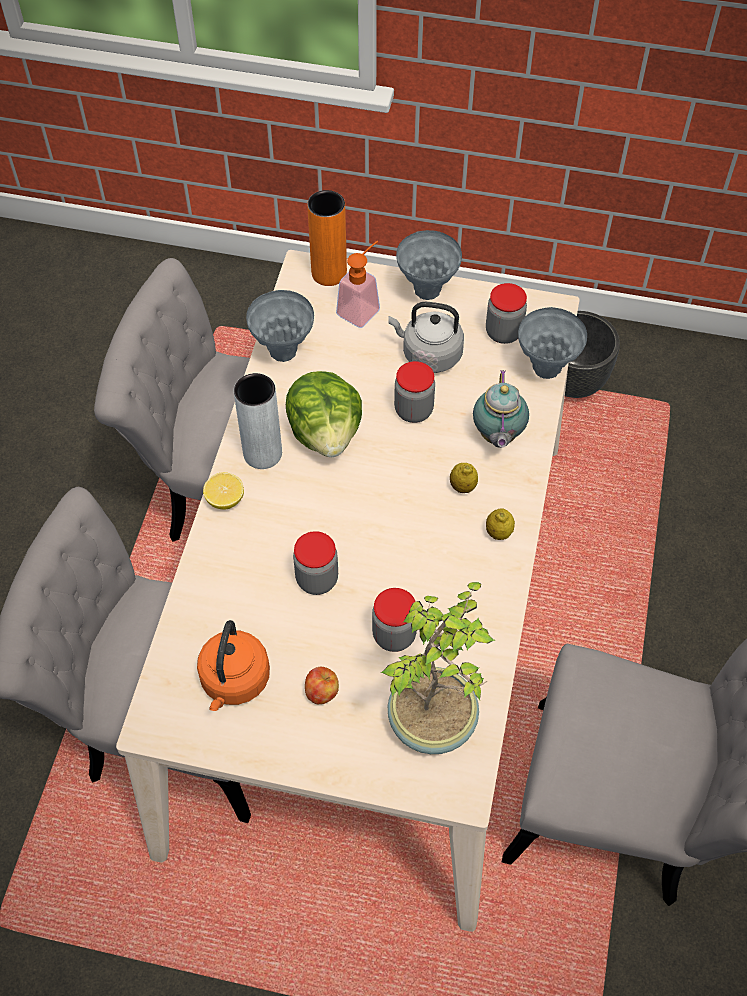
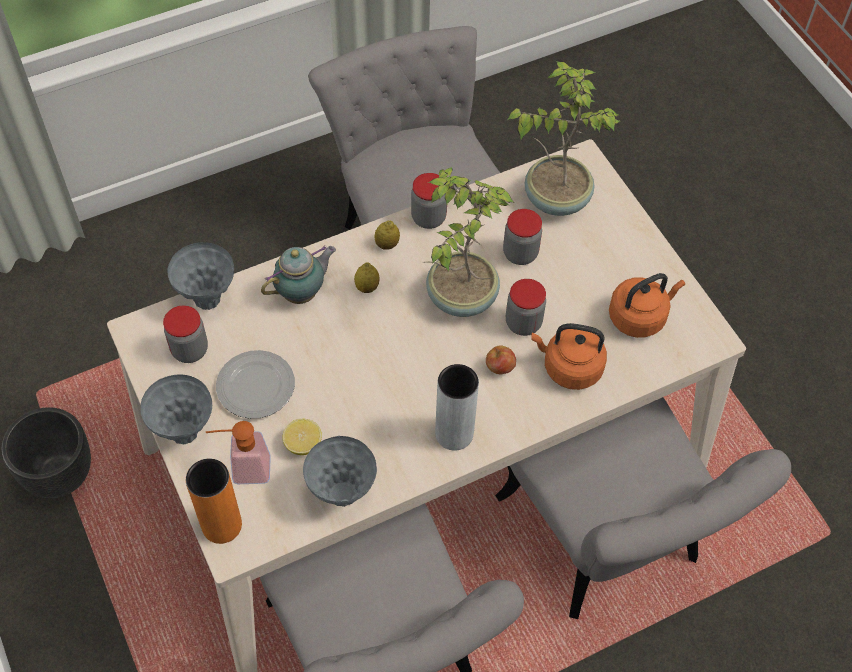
camera: 130 degrees left, 0 degrees up
lemon [203,472,244,509] -> lemon moved to [283,419,322,455]
lettuce [286,371,362,457] -> none
apple [305,667,339,704] -> apple moved to [486,345,516,374]
grey kettle [388,302,464,373] -> plate [216,350,295,419]
jar [394,361,435,423] -> jar moved to [411,173,447,229]
none -> potted plant [423,167,514,317]
none -> orange kettle [531,323,607,390]

